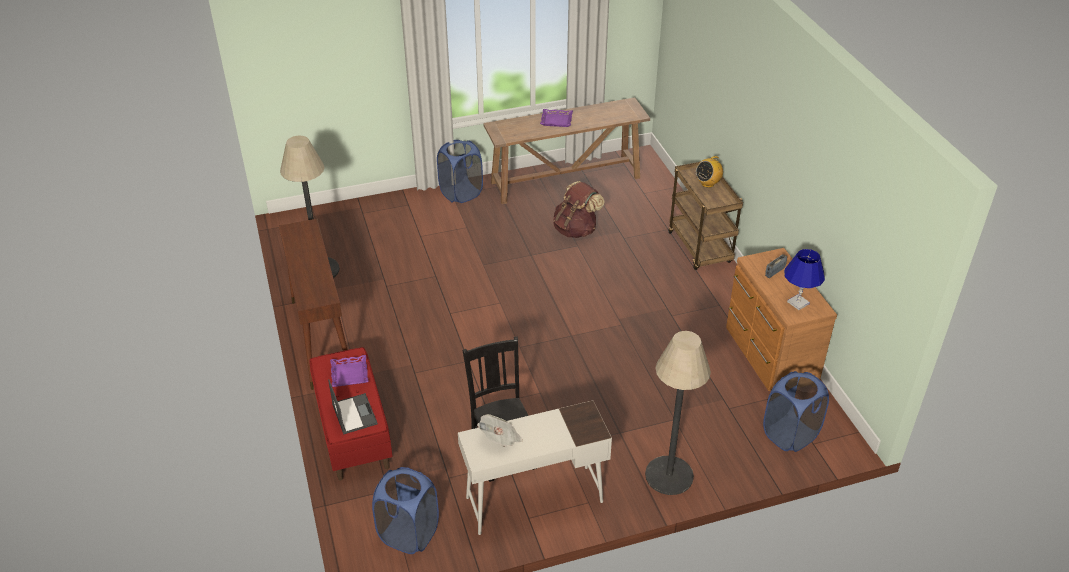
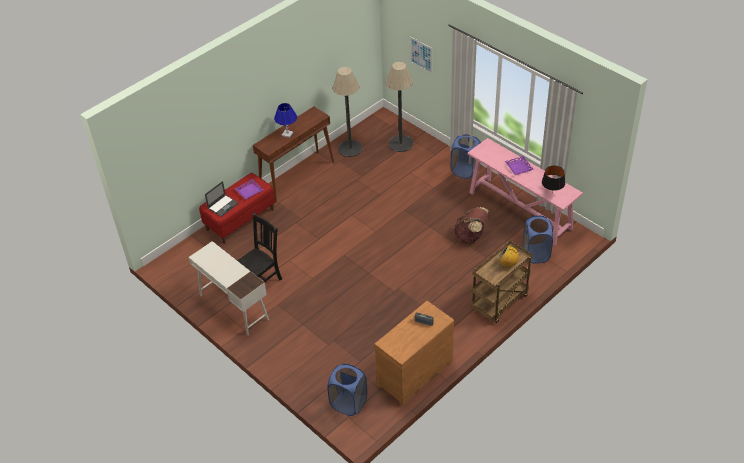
camera: 65 degrees right, 5 degrees up
blue laundry basket [372,467,439,554] -> blue laundry basket moved to [523,216,553,263]
newspaper [477,414,523,447] -> none
brown console table [483,98,650,204] -> pink console table [468,138,583,246]
floor lamp [645,331,711,495] -> floor lamp moved to [386,62,413,152]
blue table lamp [784,249,825,310] -> blue table lamp moved to [274,103,297,138]
none -> picture [410,37,433,74]
none -> black table lamp [542,166,565,192]

